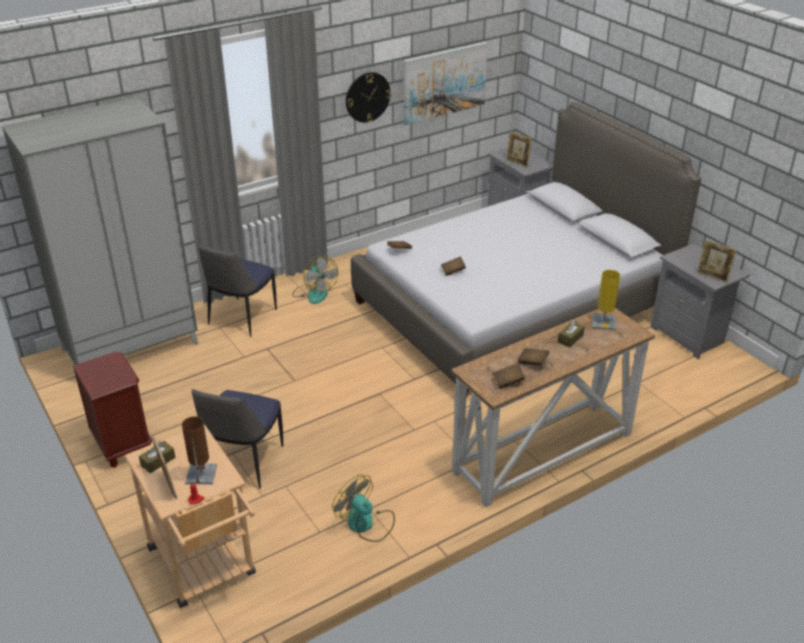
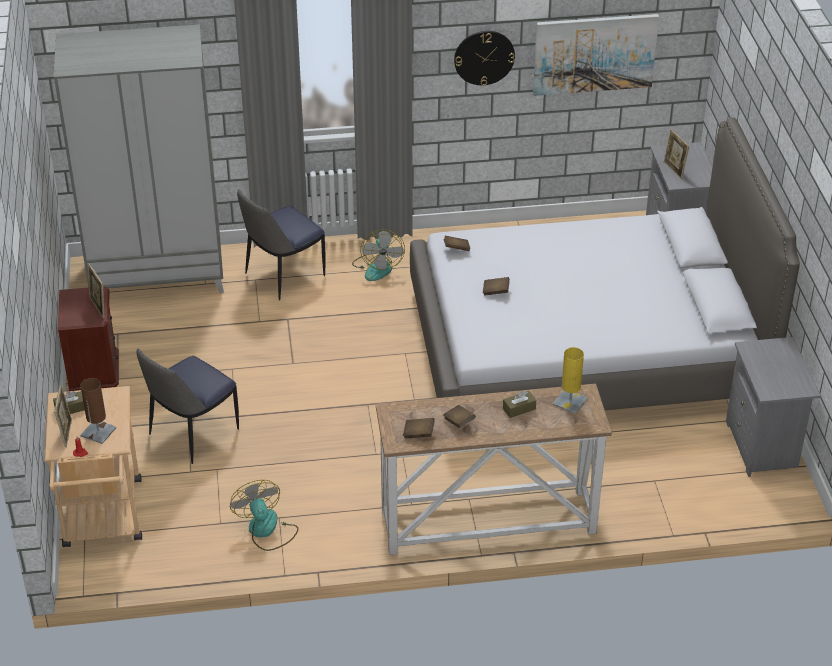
camera: 25 degrees right, 5 degrees up
picture frame [697,240,737,283] -> picture frame moved to [88,263,105,318]

